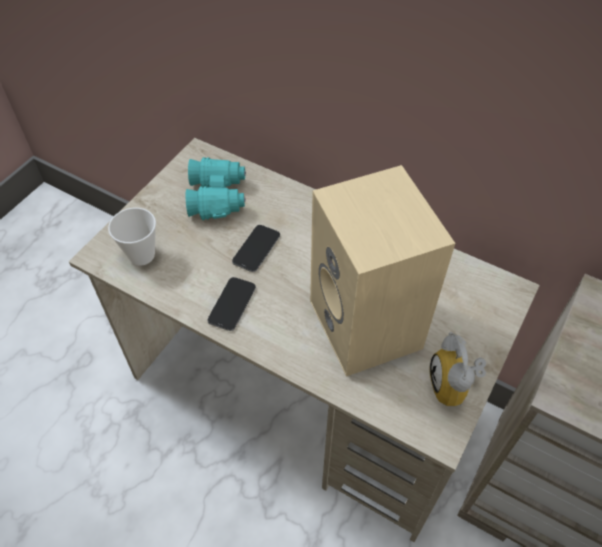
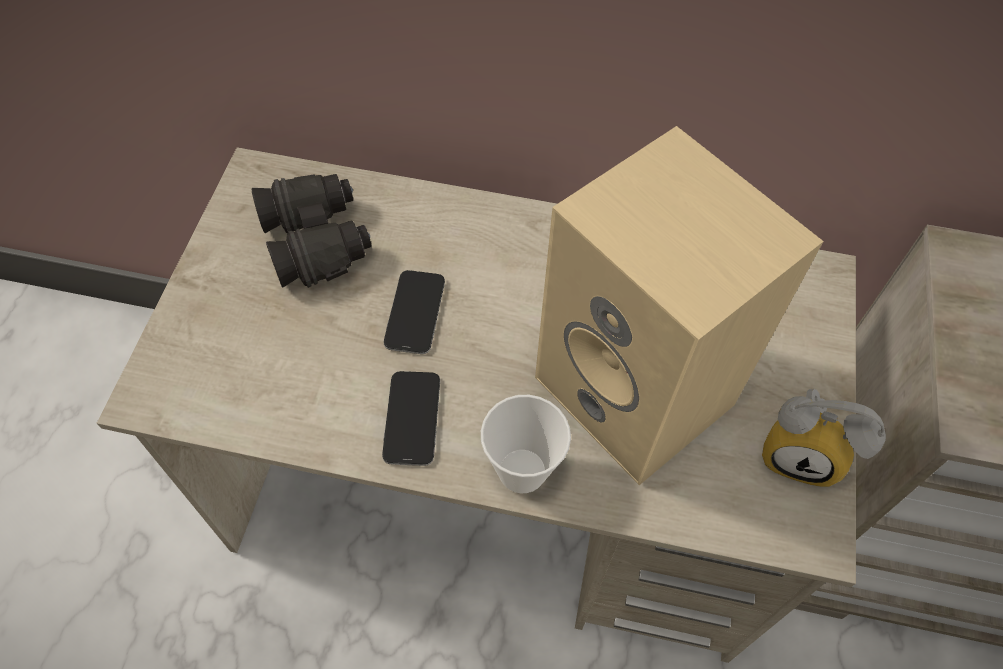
camera: 20 degrees left, 5 degrees up
cup [108,208,156,266] -> cup moved to [481,395,571,493]
turquoise binoculars [186,157,246,220] -> black binoculars [252,174,371,288]
alarm clock [430,332,486,406] -> alarm clock turned 45 degrees counterclockwise [762,389,886,487]

